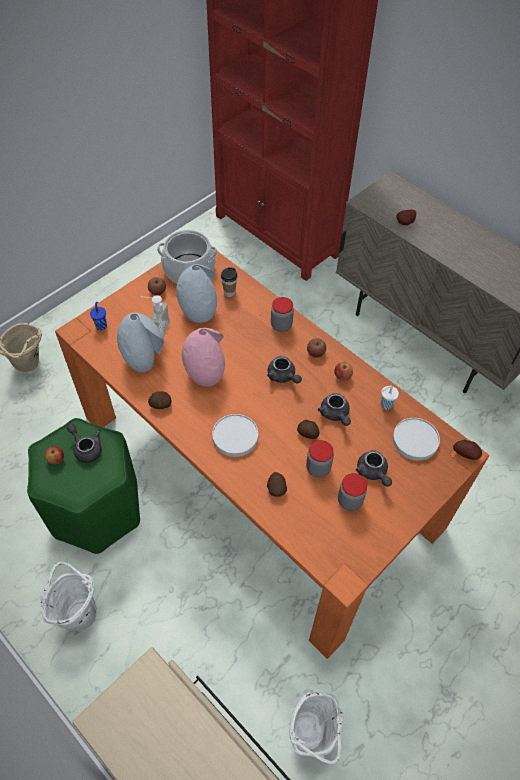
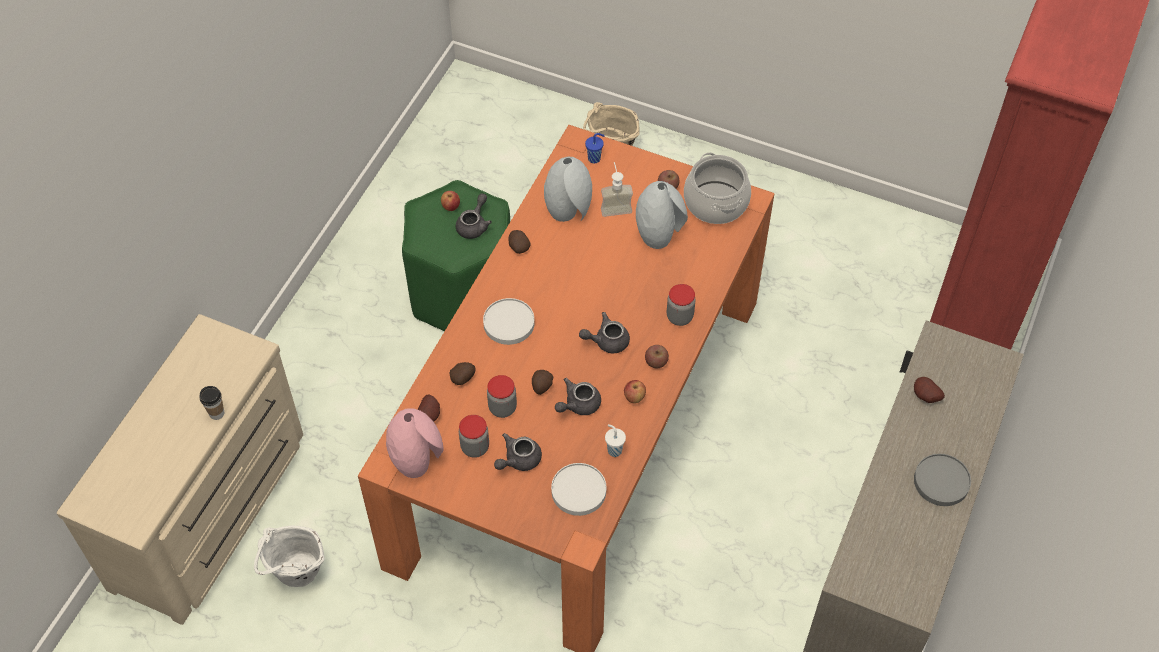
camera: 70 degrees right, 0 degrees up
white bucket [40,562,97,631] -> none
pink vase [182,328,225,386] -> pink vase moved to [386,408,444,478]
cup [221,267,237,297] -> cup moved to [199,386,224,420]
grey teapot [267,356,302,383] -> grey teapot turned 45 degrees clockwise [579,312,630,353]
potato [453,440,482,460] -> potato moved to [418,395,440,422]
none -> grey plate [914,454,971,506]

